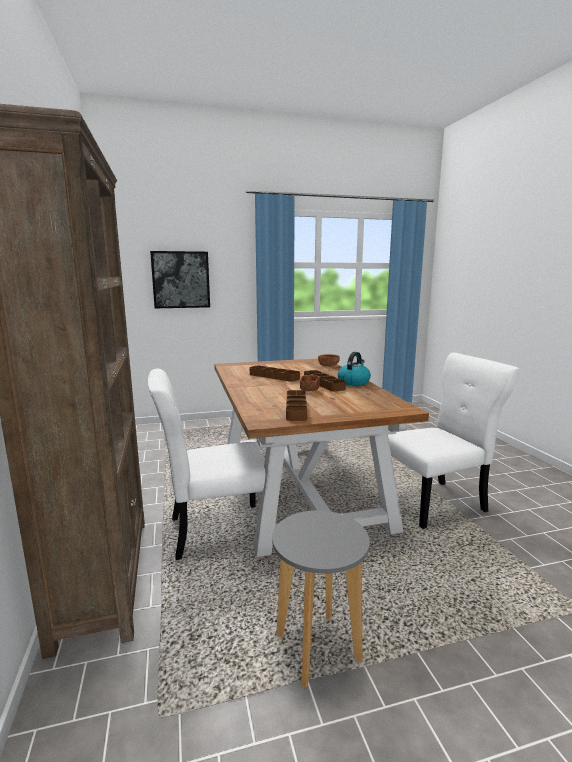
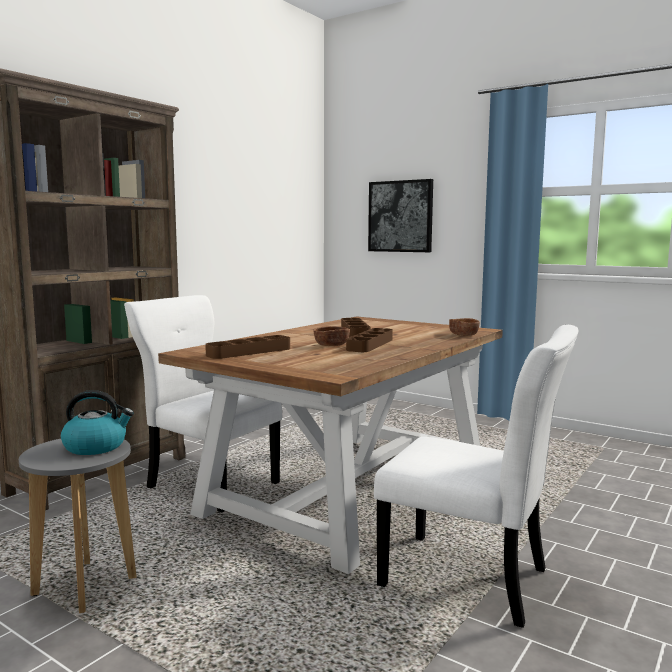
camera: 50 degrees right, 5 degrees down
kettle [338,352,371,386] -> kettle moved to [61,390,134,455]

